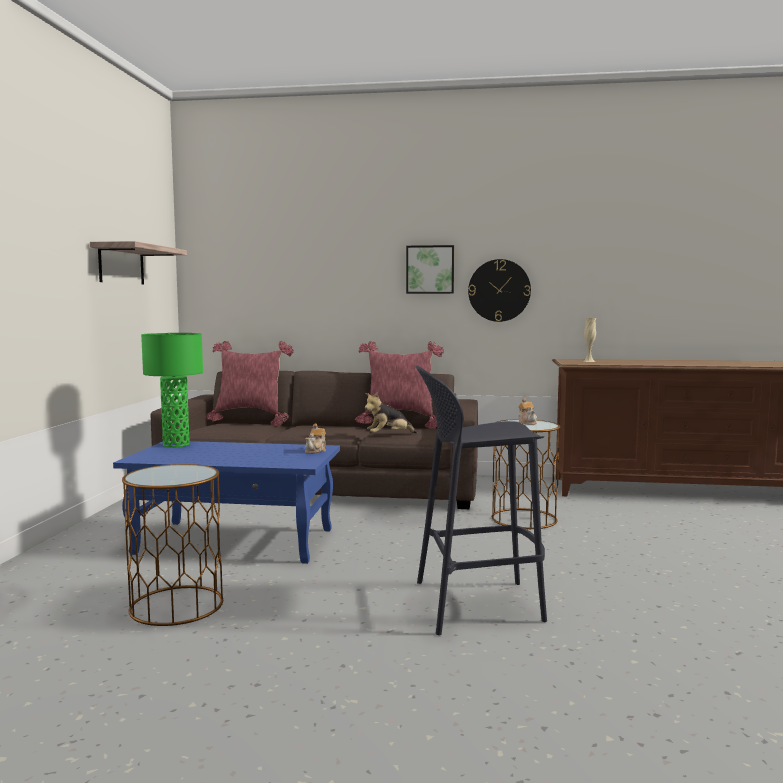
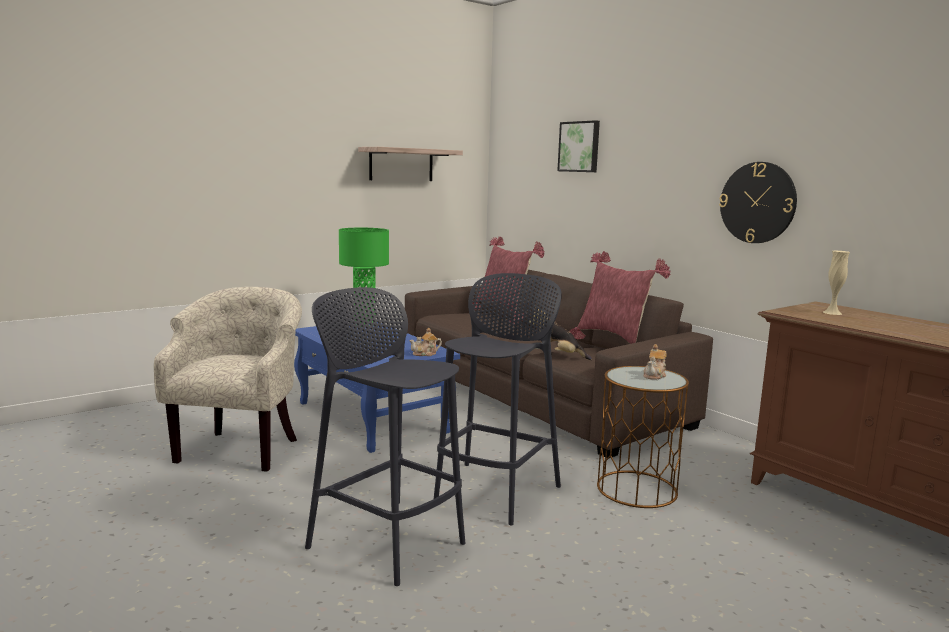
camera: 45 degrees right, 5 degrees up
brown side table [122,464,223,626] -> beige armchair [154,287,302,472]
picture [406,245,454,294] -> picture moved to [557,120,600,172]
none -> grey stool [434,273,562,525]

